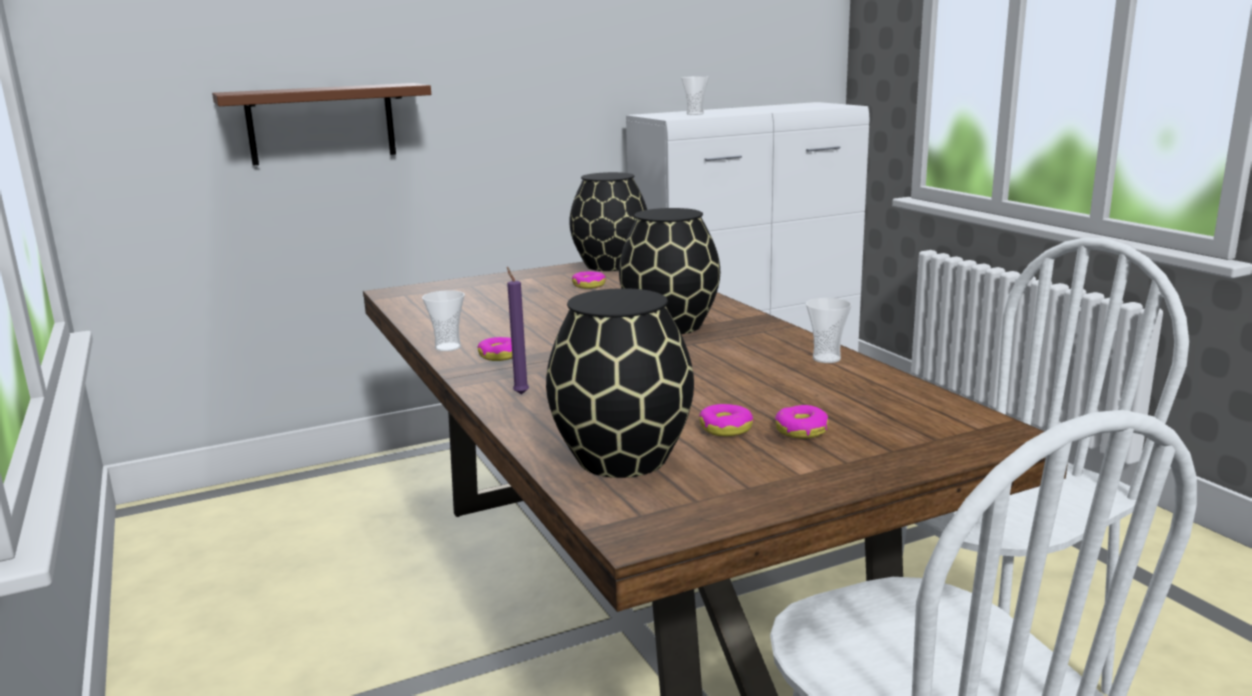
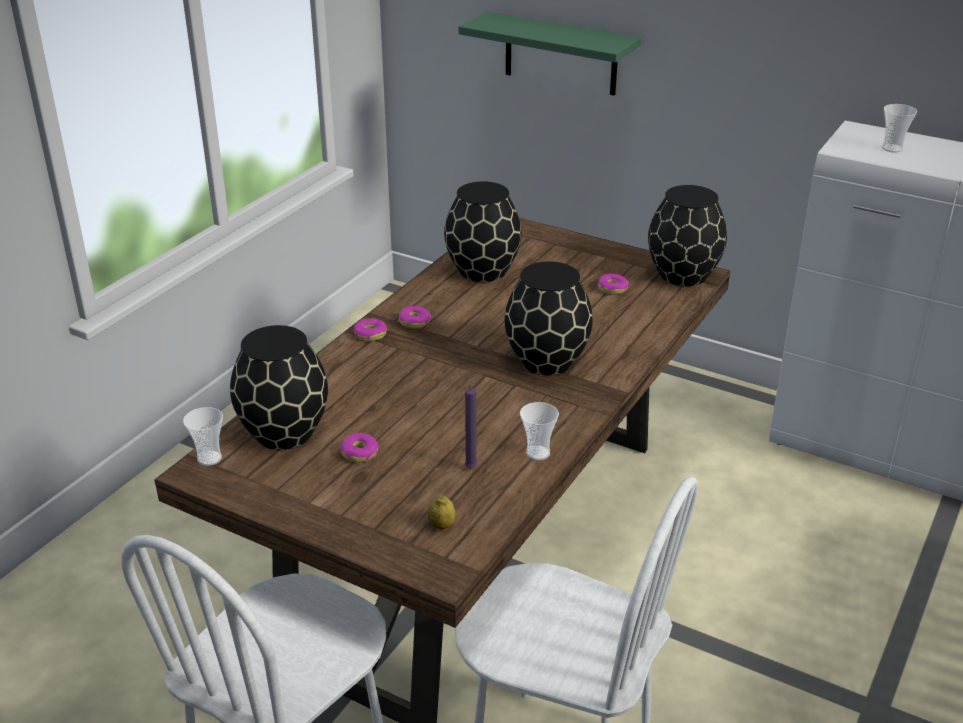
camera: 55 degrees right, 15 degrees up
brown shelf [212,83,431,166] -> green shelf [459,12,641,96]
cup [422,290,465,351] -> cup moved to [183,407,223,466]
purple candle [507,267,529,395] -> purple candle moved to [465,376,478,468]
donut [775,405,828,438] -> donut moved to [354,318,387,341]
none -> lemon [427,496,456,529]
none -> black vase [444,181,522,282]

